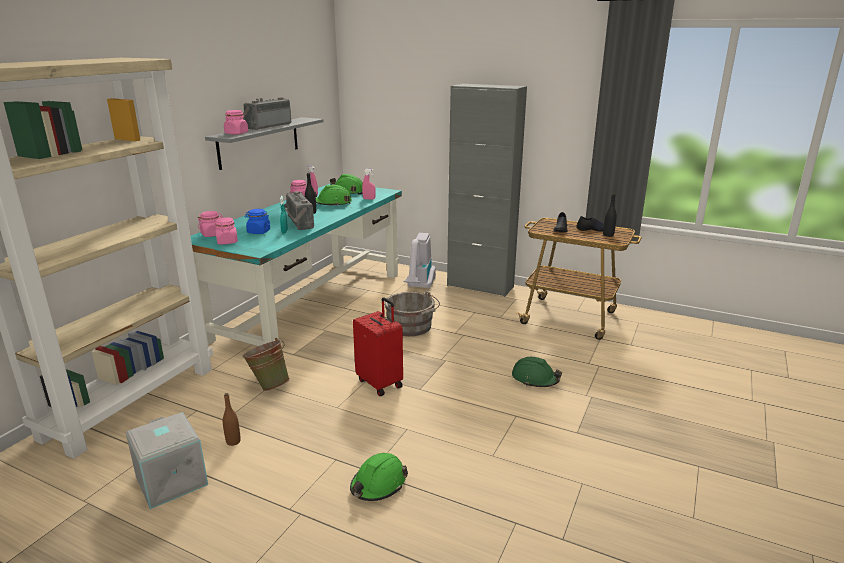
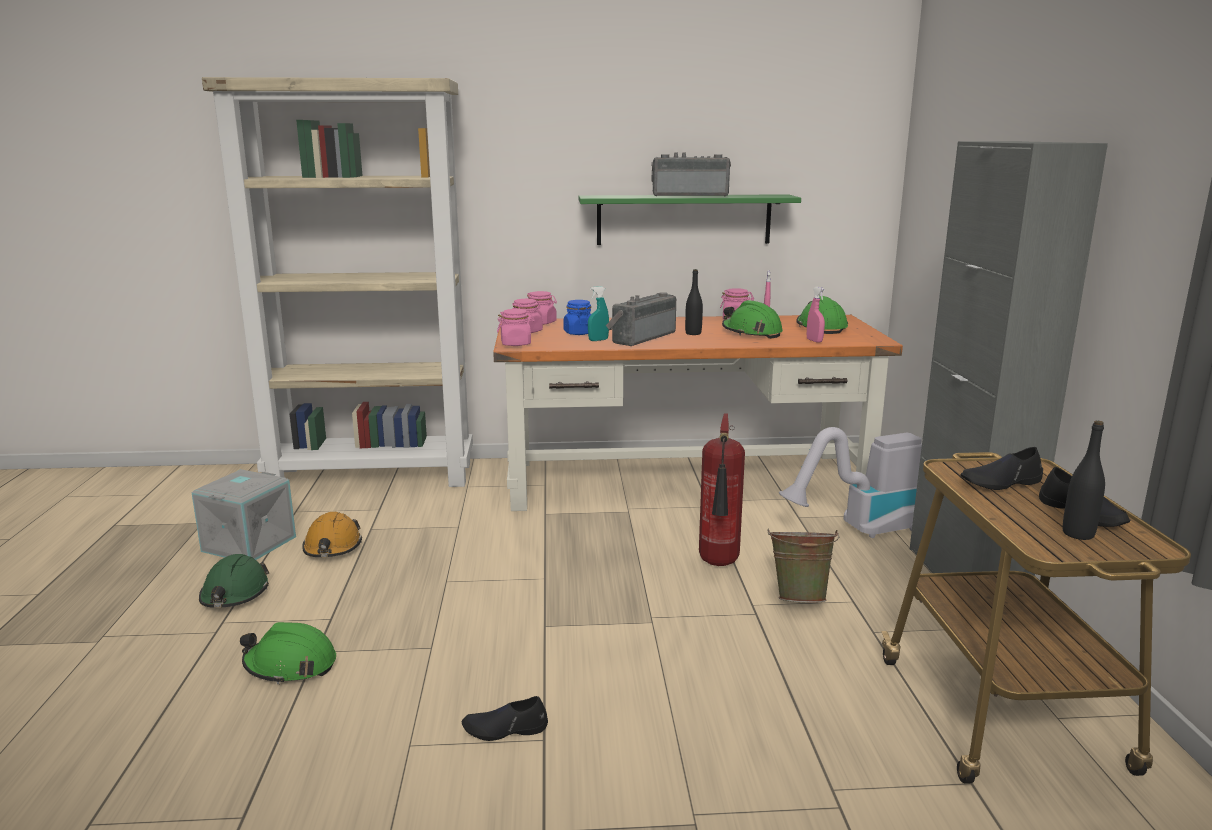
camera: 60 degrees right, 5 degrees down
turquoise desk [191,183,402,346] -> orange desk [493,315,903,511]
grey shelf [205,117,324,170] -> green shelf [579,194,801,245]
brown bottle [223,393,240,446] -> orange hard hat [302,512,362,557]
pink jar [224,110,248,135] -> pink jar moved to [497,309,535,346]
green bucket [242,338,290,391] -> green bucket moved to [768,528,839,603]
red suitcase [353,297,403,396] -> none
grey bucket [385,290,440,336] -> fire extinguisher [699,413,745,566]
green hard hat [512,357,562,387] -> green hard hat moved to [199,554,269,608]
none -> black shoe [462,696,548,741]

